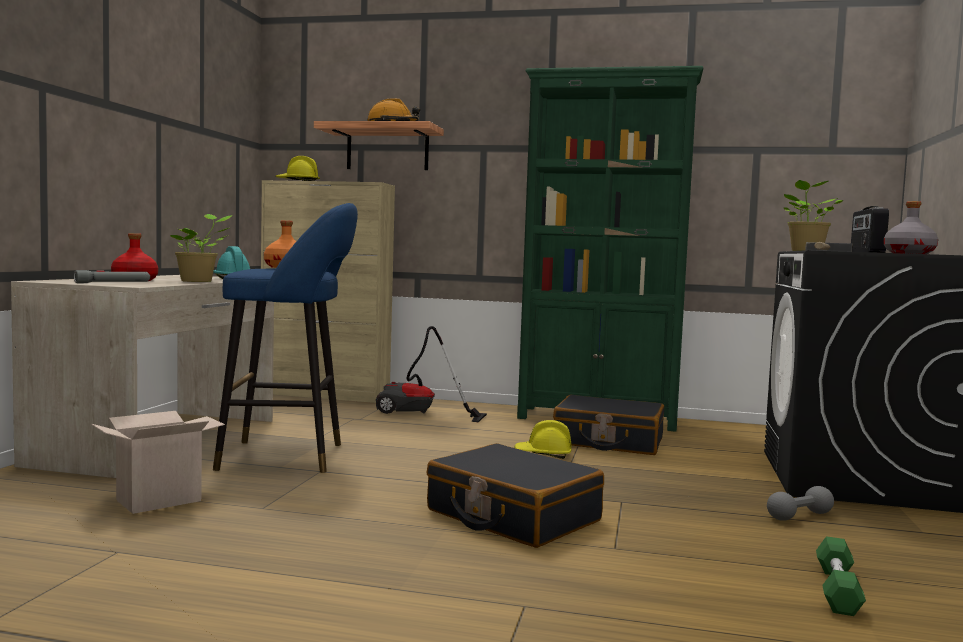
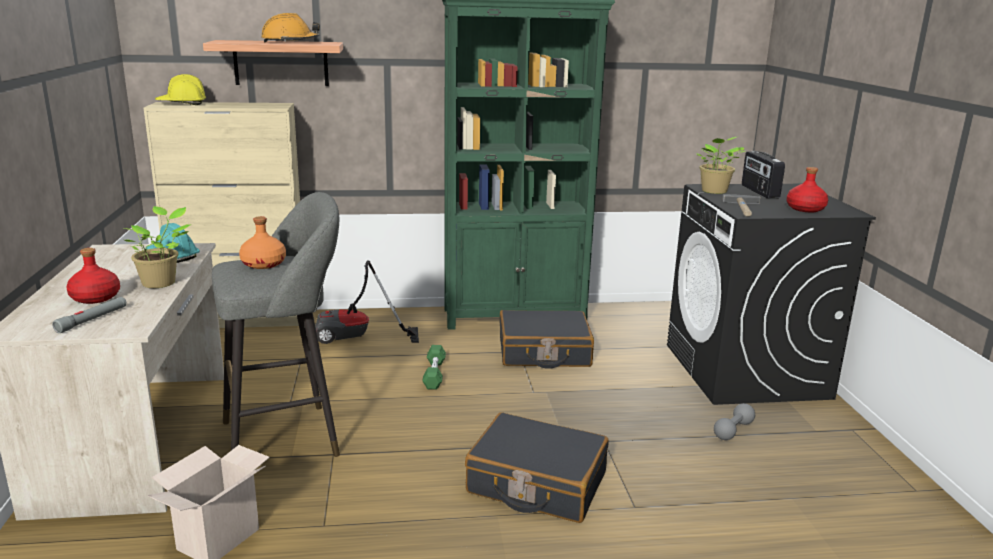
camera: 20 degrees left, 15 degrees up
blue stool [213,203,358,473] -> grey stool [212,192,340,457]
yellow hard hat [514,420,572,459] -> none
green dumbbell [816,536,866,616] -> green dumbbell moved to [422,345,446,390]
grey bottle [884,201,938,254] -> red bottle [786,167,828,212]

